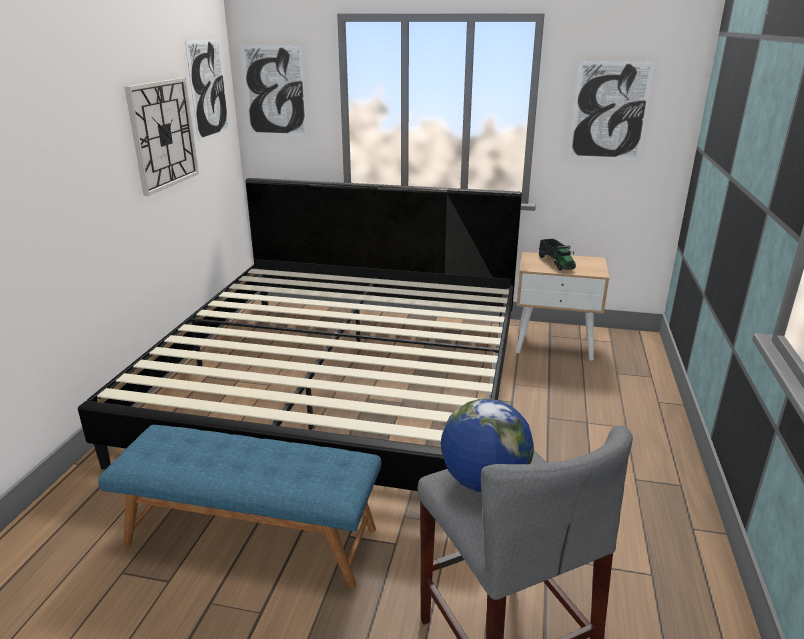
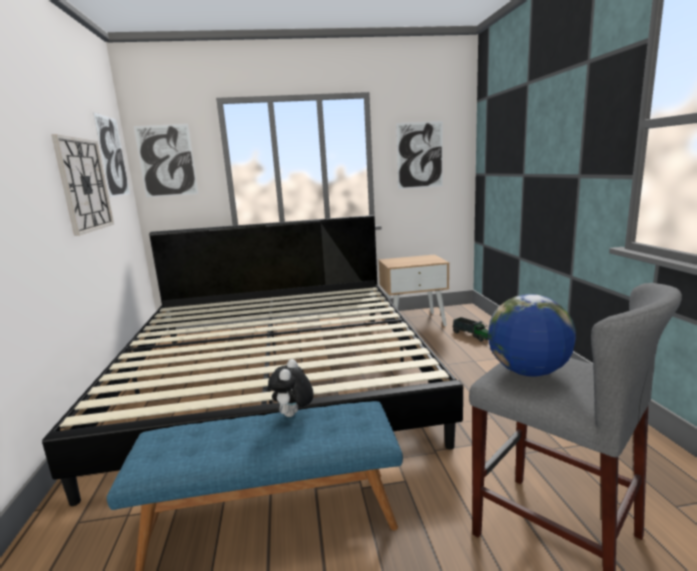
camera: 20 degrees left, 10 degrees down
toy truck [539,239,576,271] -> toy truck moved to [452,317,488,341]
none -> plush toy [268,359,314,417]

